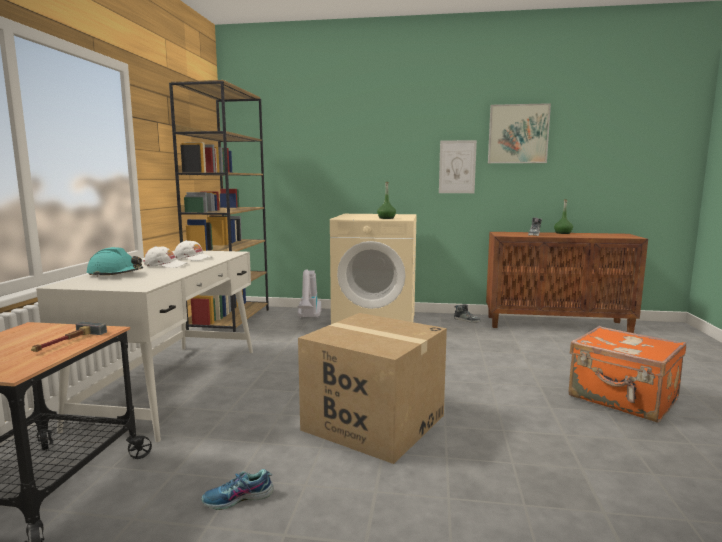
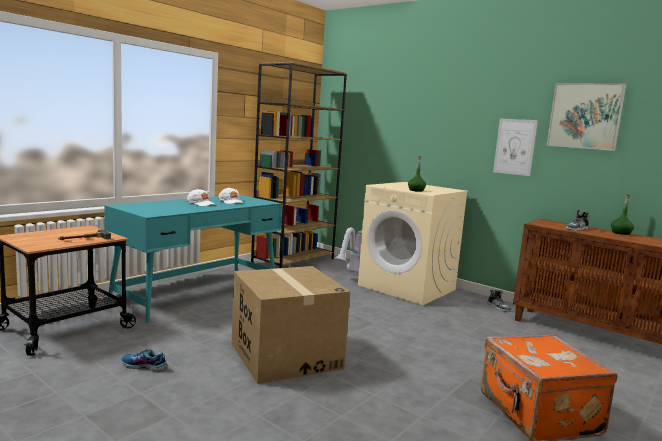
camera: 30 degrees right, 0 degrees up
white desk [36,251,253,442] -> turquoise desk [104,195,282,323]
turquoise hard hat [86,247,143,277] -> none

